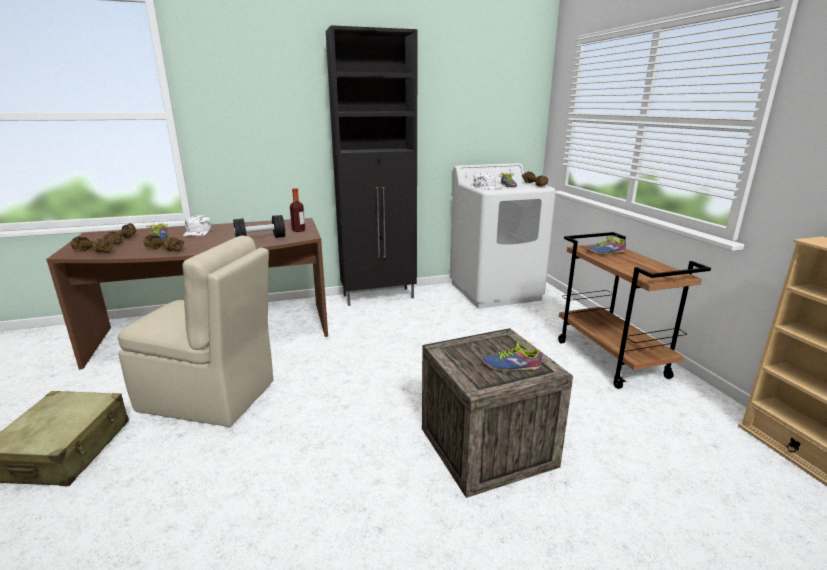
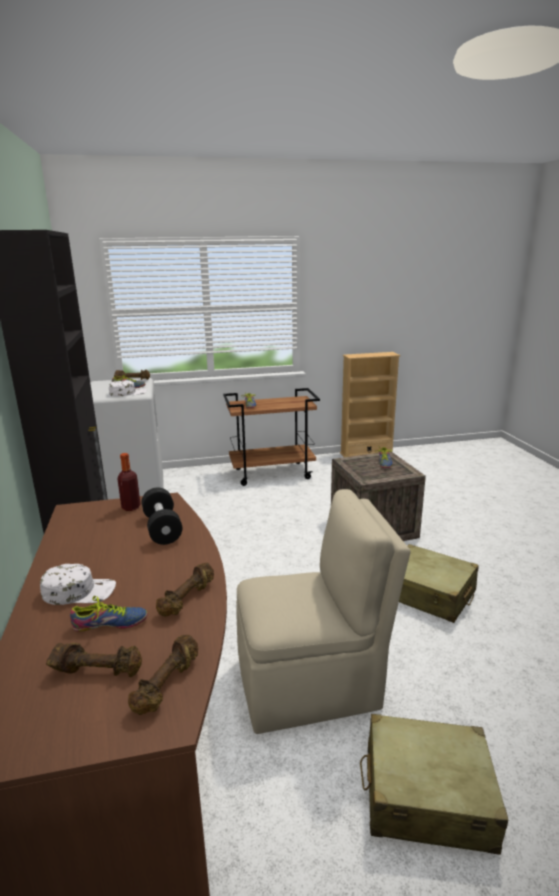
camera: 85 degrees left, 0 degrees up
beige chair [118,235,273,427] -> beige chair turned 60 degrees clockwise [236,489,411,734]
none -> beige suitcase [399,544,479,623]

